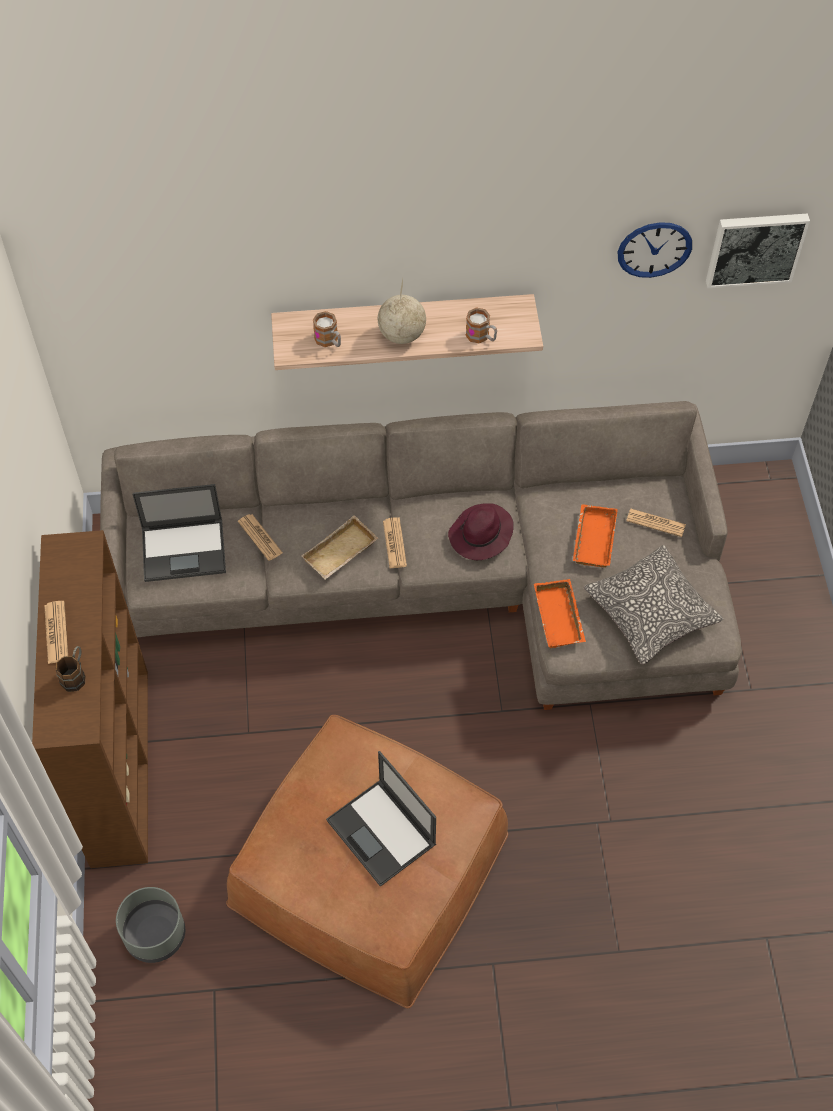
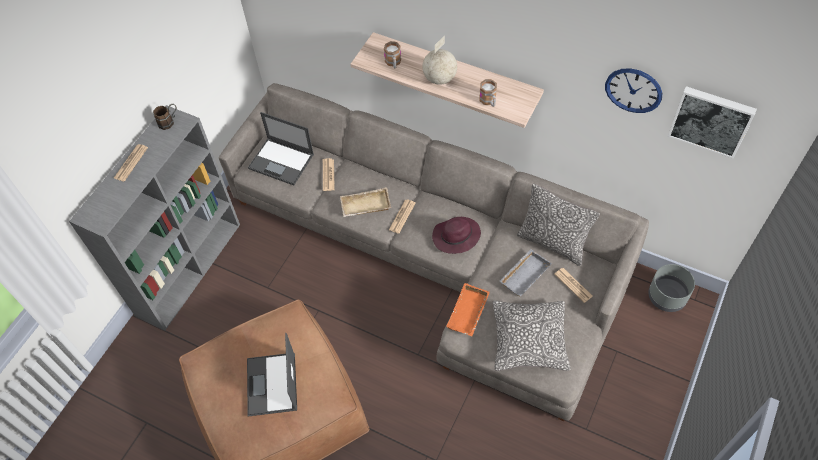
camera: 35 degrees right, 0 degrees up
brown bookcase [32,530,148,868] -> grey bookcase [69,105,240,331]
brown mug [56,646,86,692] -> brown mug moved to [153,104,177,130]
grey planter [116,887,185,963] -> grey planter moved to [648,264,695,312]
orange tray [573,504,618,567] -> grey tray [499,249,552,297]
none -> pillow [517,183,600,266]

